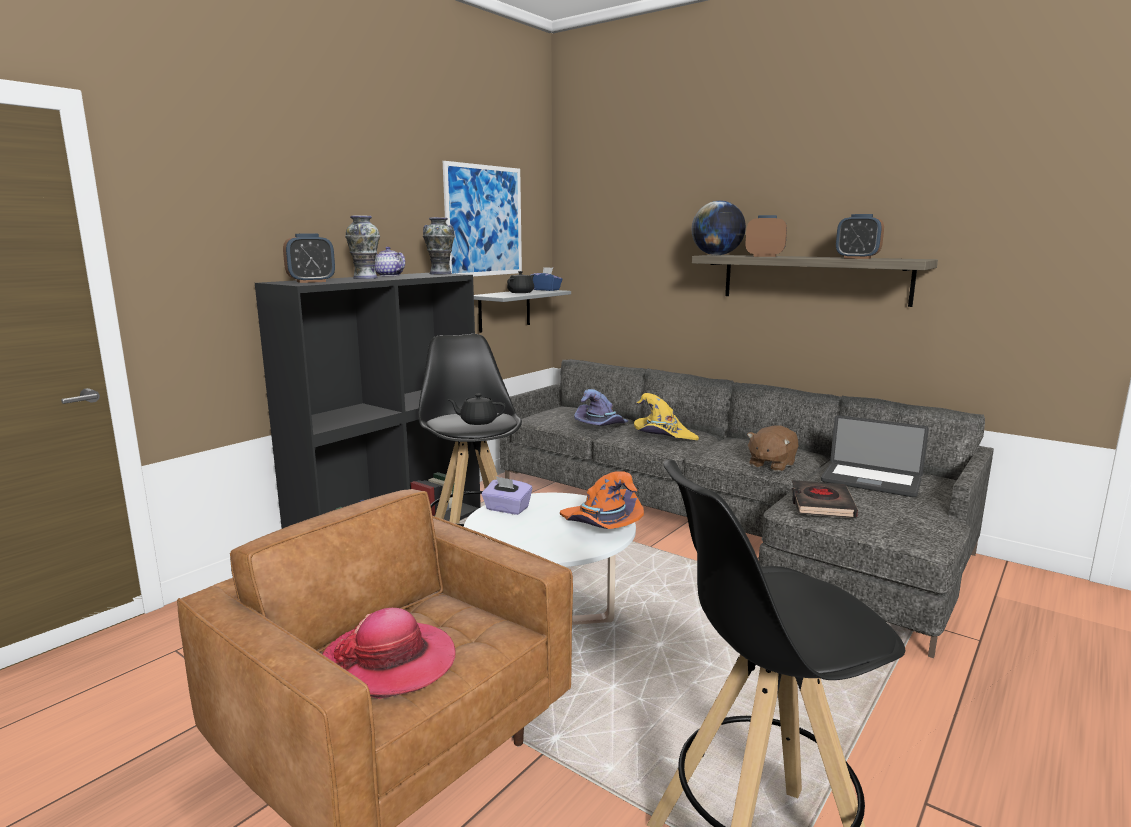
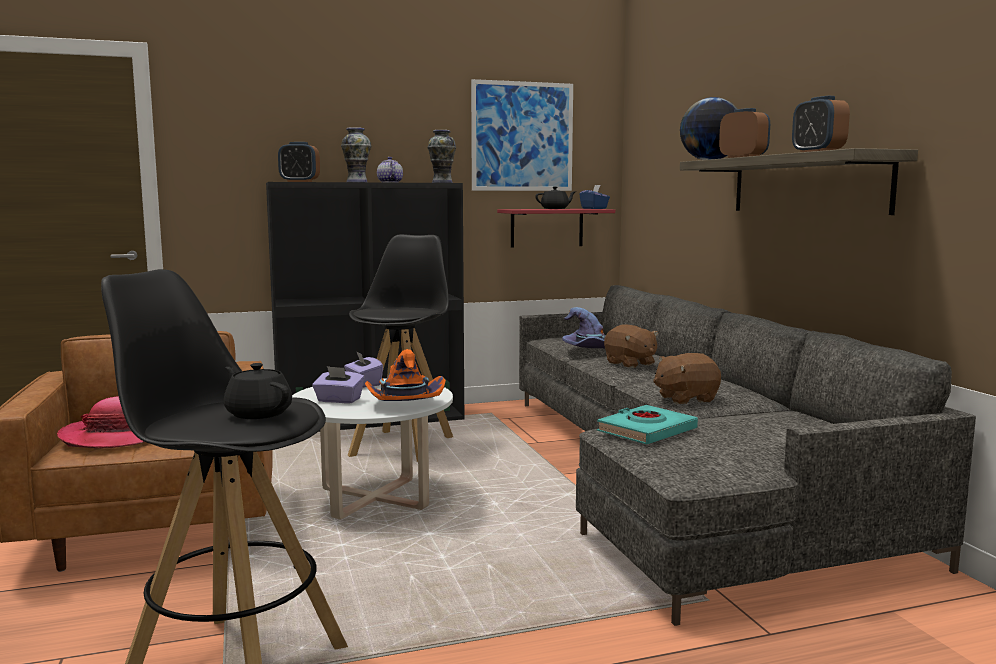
camera: 35 degrees right, 5 degrees down
black teapot [447,394,506,425] -> black teapot moved to [224,363,292,419]
grey shelf [474,289,571,333] -> red shelf [497,209,615,248]
yellow hat [634,393,699,440] -> brown plush toy [604,324,658,368]
black book [791,480,858,518] -> turquoise book [597,405,698,444]
laptop [821,415,929,497] -> none
none -> purple tissue box [312,366,364,403]

